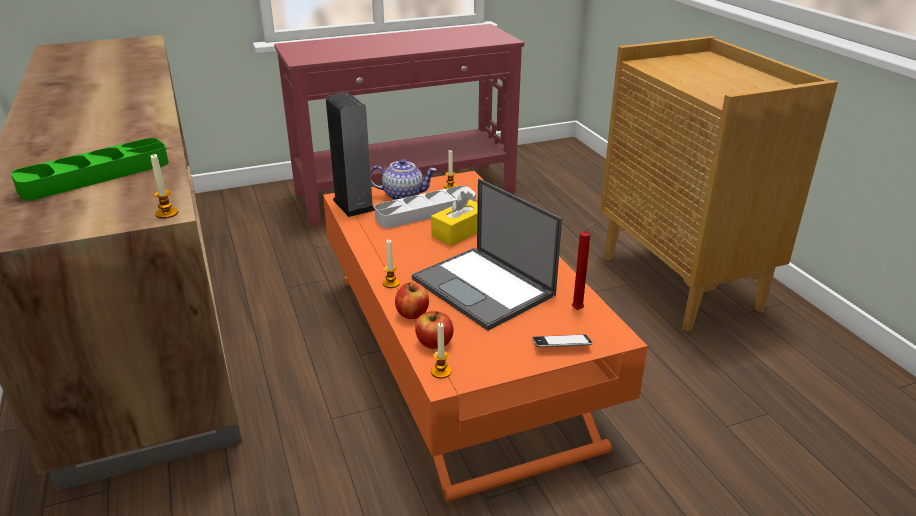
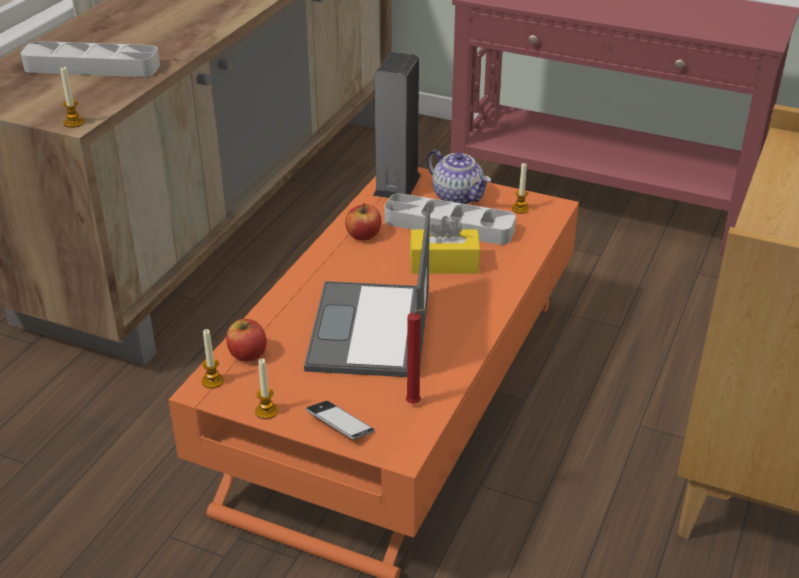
camera: 45 degrees right, 5 degrees up
green tray [11,138,169,201] -> grey tray [21,41,160,77]
candle [383,239,400,288] -> candle moved to [255,358,278,419]
apple [395,282,429,319] -> apple moved to [345,203,381,241]

